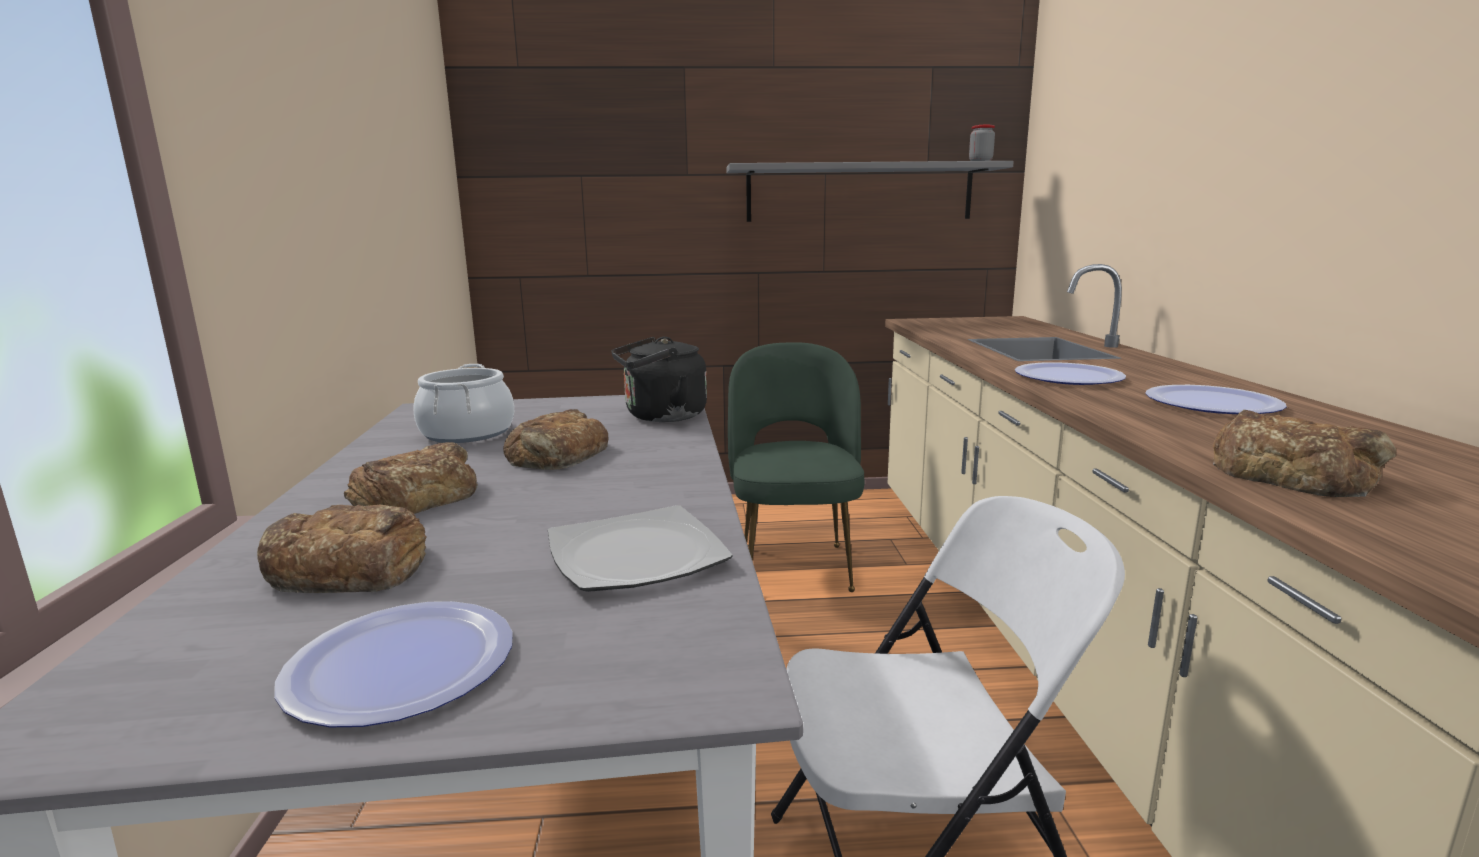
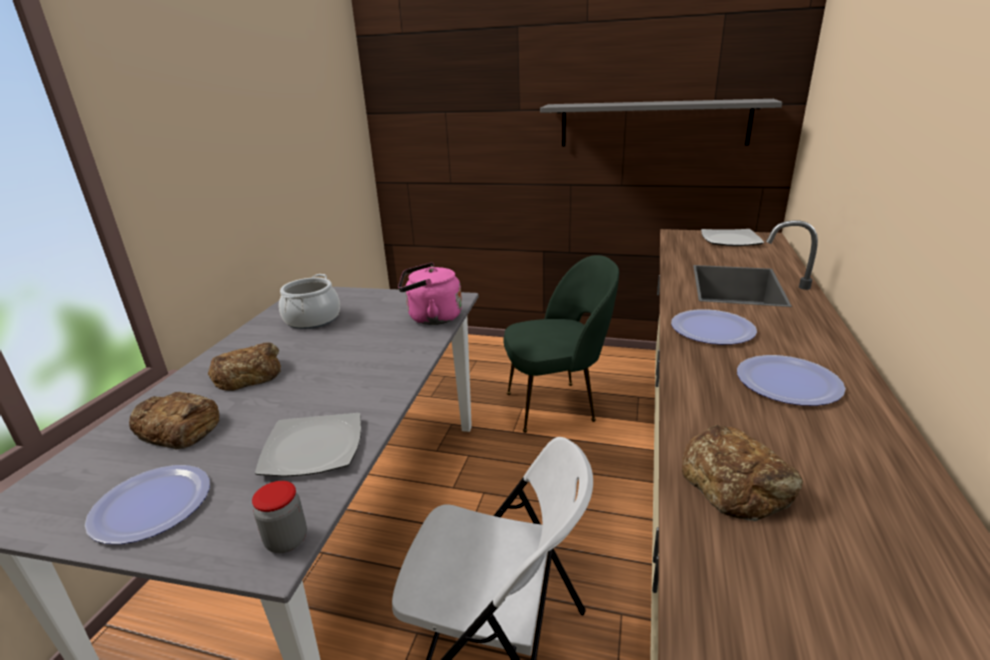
camera: 20 degrees right, 10 degrees up
bread [503,409,609,470] -> none
black kettle [611,336,707,422] -> pink kettle [398,263,462,325]
green chair [728,343,864,592] -> green chair turned 60 degrees clockwise [503,255,619,433]
jar [969,125,995,161] -> jar moved to [252,481,307,553]
none -> plate [701,229,764,246]

